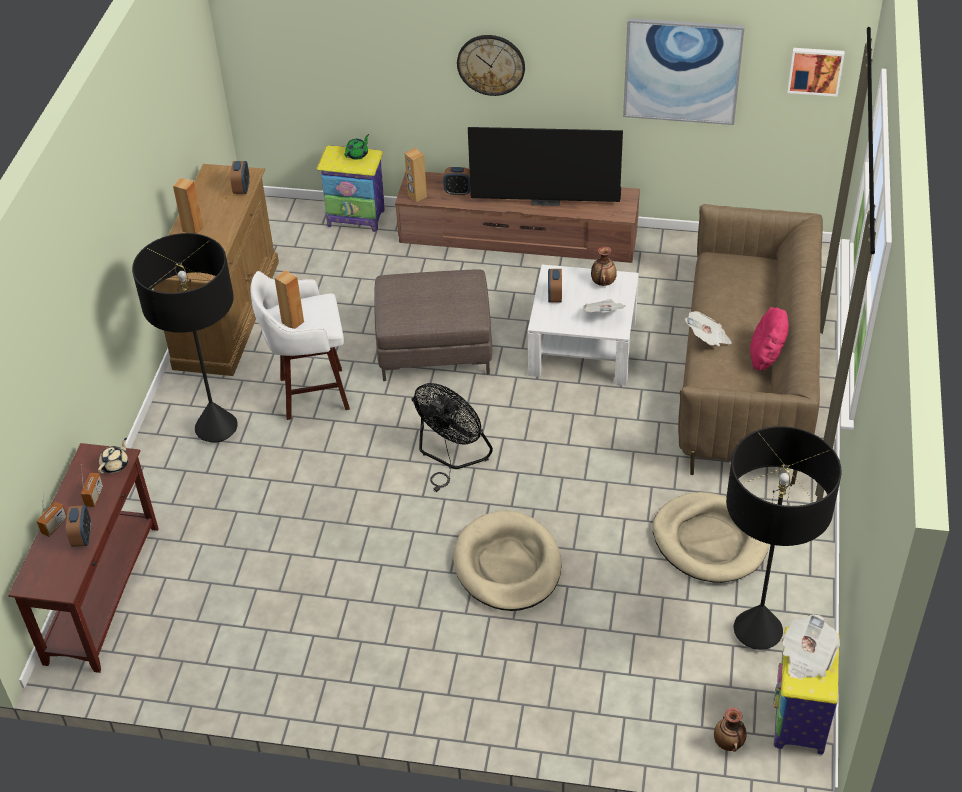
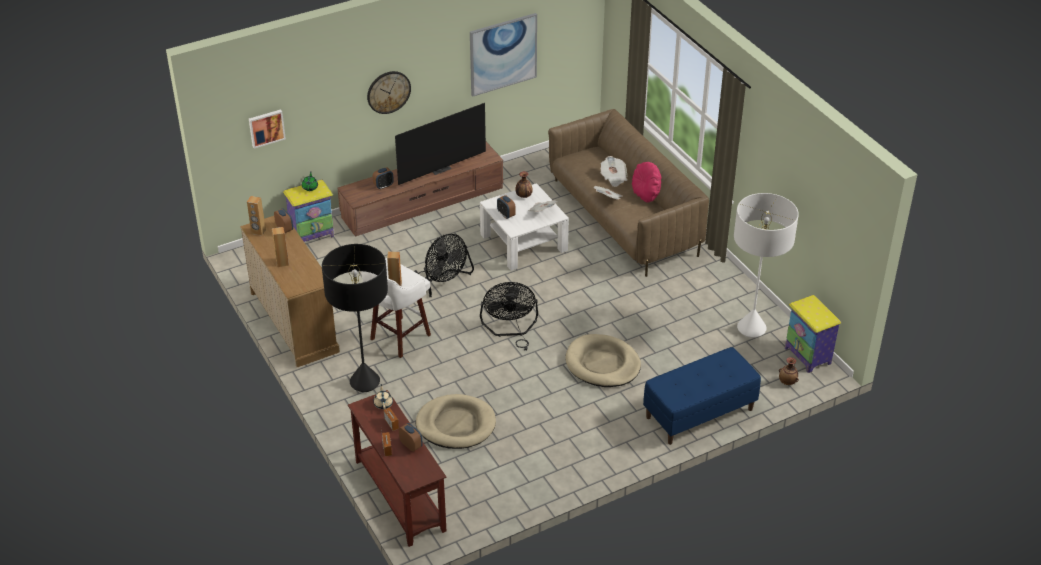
camera: 40 degrees left, 5 degrees down
brown ottoman [374,269,492,381] -> black fan [414,234,474,297]
brown speaker [405,148,427,202] -> brown speaker moved to [247,196,266,236]
beige dog bed [653,492,769,583] -> beige dog bed moved to [416,394,496,449]
black floor lamp [726,426,842,650] -> white floor lamp [734,193,799,338]
newspaper [782,614,840,678] -> newspaper moved to [601,156,628,187]
picture [787,48,844,97] -> picture moved to [249,109,286,148]
none -> blue bench [643,347,761,445]

